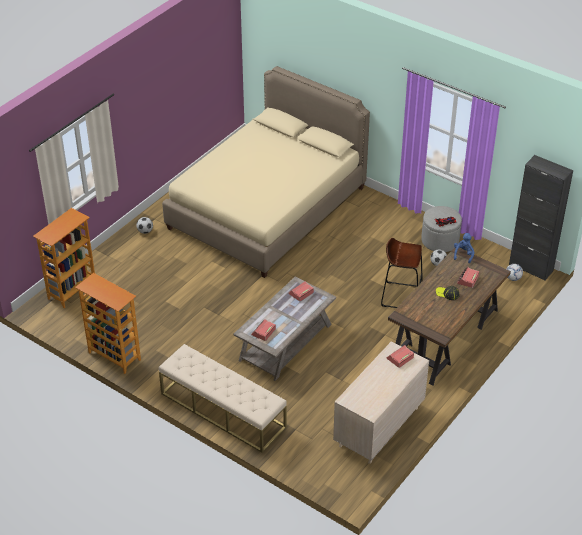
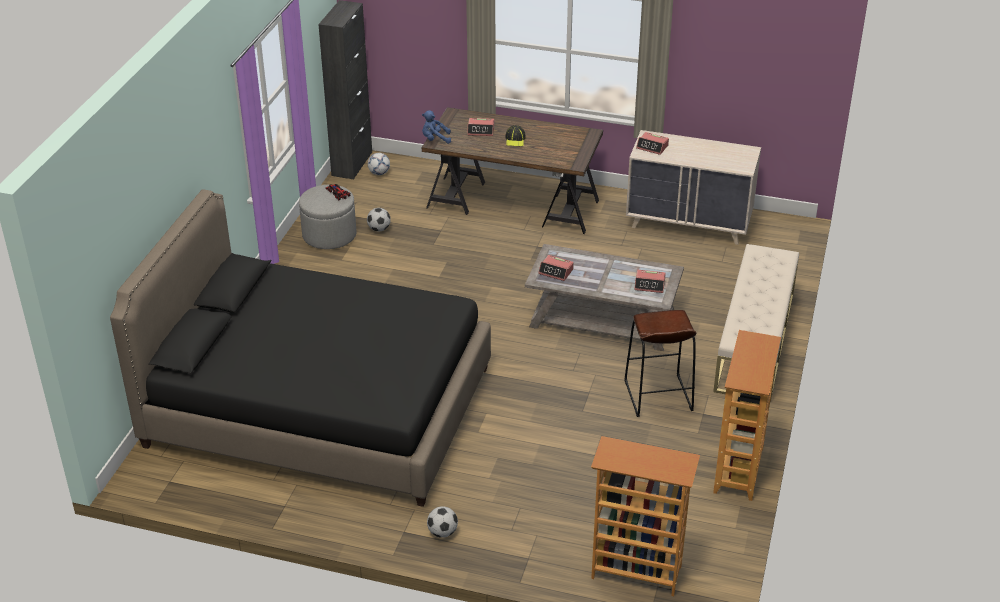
camera: 110 degrees left, 5 degrees down
beige bed [162,66,370,278] -> black bed [110,190,491,507]
brown stool [381,238,423,308] -> brown stool moved to [625,310,696,417]

